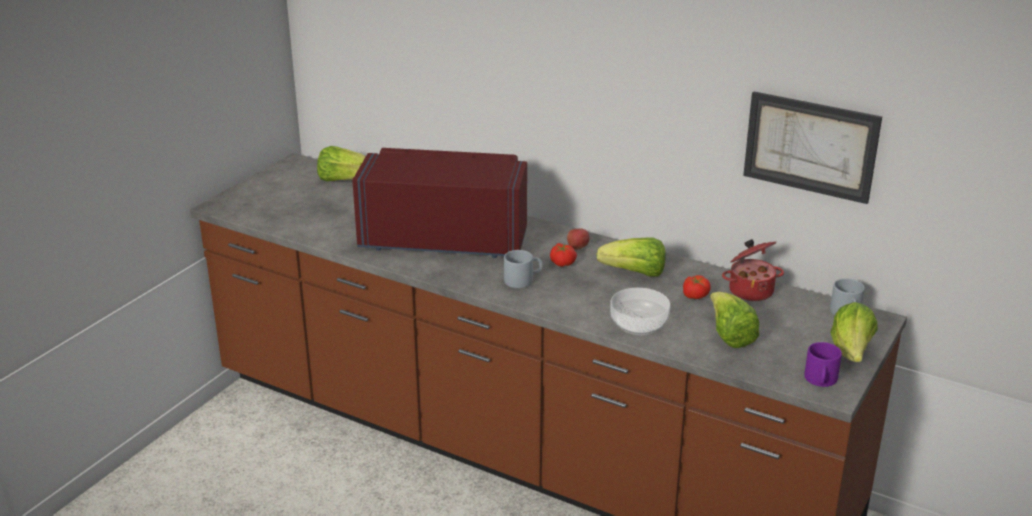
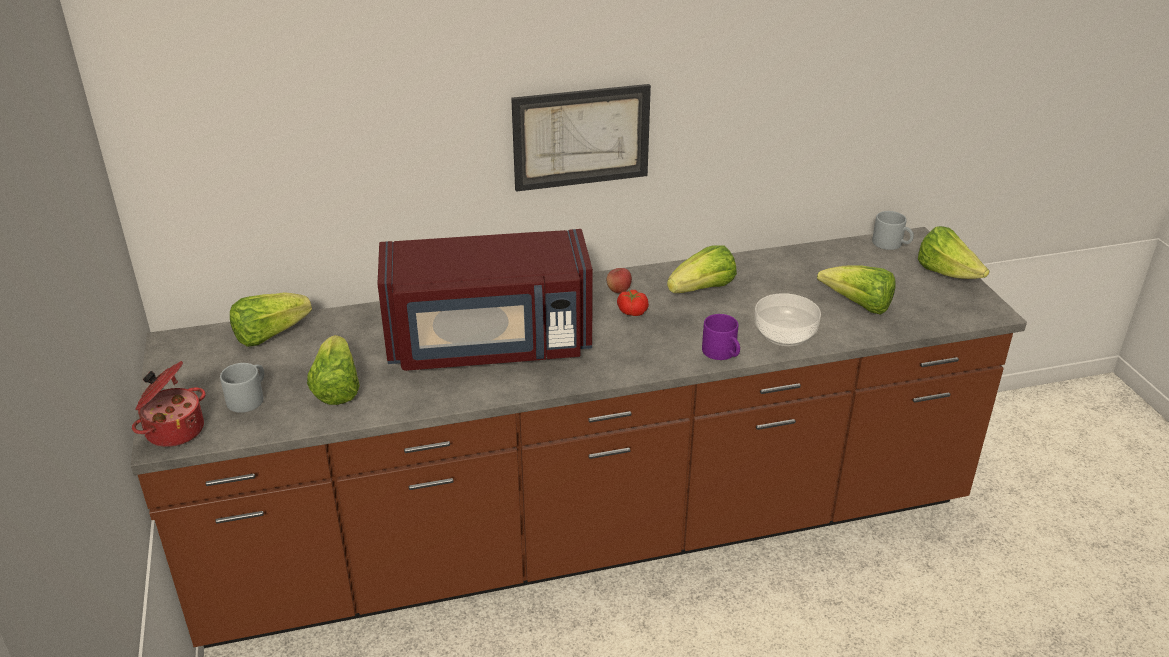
camera: 45 degrees left, 5 degrees up
red microwave [352,148,527,258] -> red microwave turned 150 degrees counterclockwise [377,229,593,371]
grey mug [504,250,543,288] -> grey mug moved to [220,363,264,413]
tomato [683,275,711,299] -> none
cooking pot [722,239,784,301] -> cooking pot moved to [132,361,206,447]
picture [743,91,882,204] -> picture moved to [511,84,651,192]
purple mug [804,342,842,387] -> purple mug moved to [702,314,740,360]
none -> lettuce [307,335,360,405]

